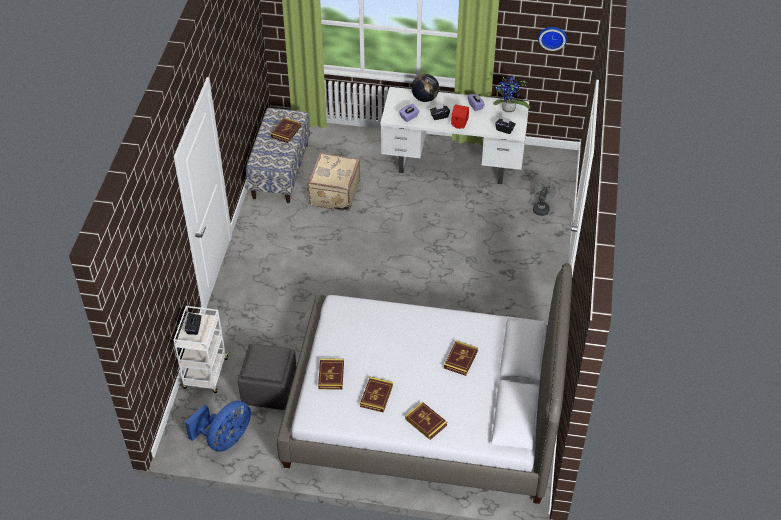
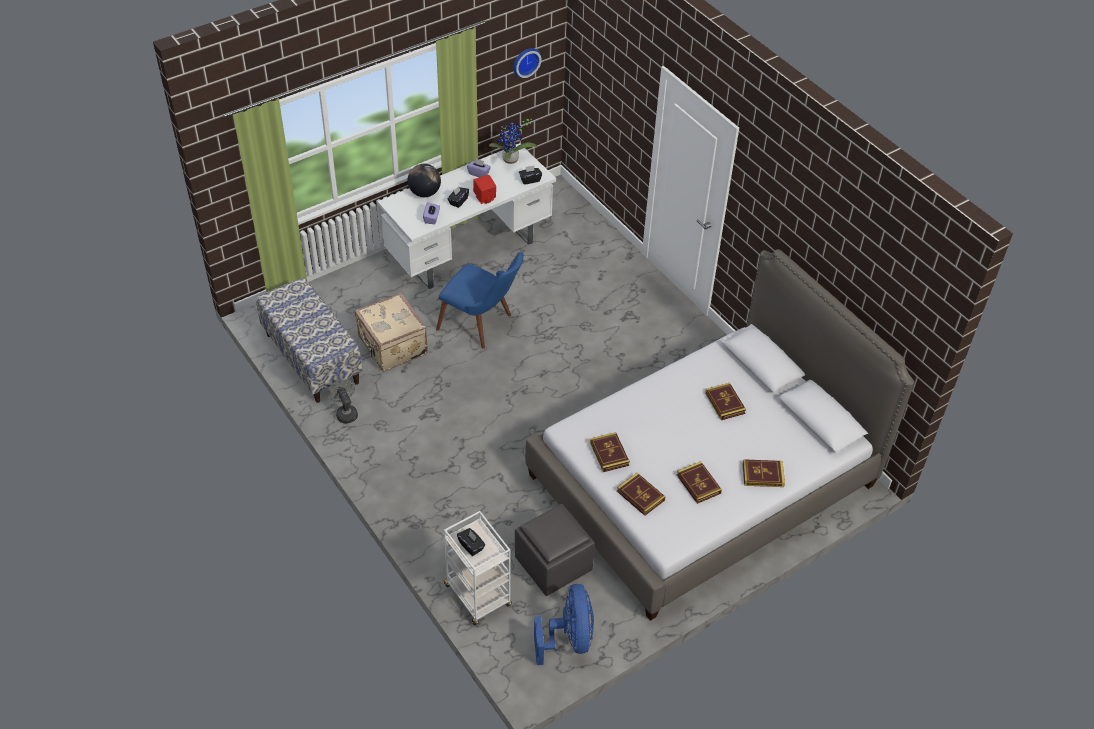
camera: 45 degrees left, 0 degrees up
book [271,117,301,143] -> book moved to [590,432,630,472]
grey fan [533,180,556,216] -> grey fan moved to [327,379,358,424]
none -> blue chair [436,252,524,349]

